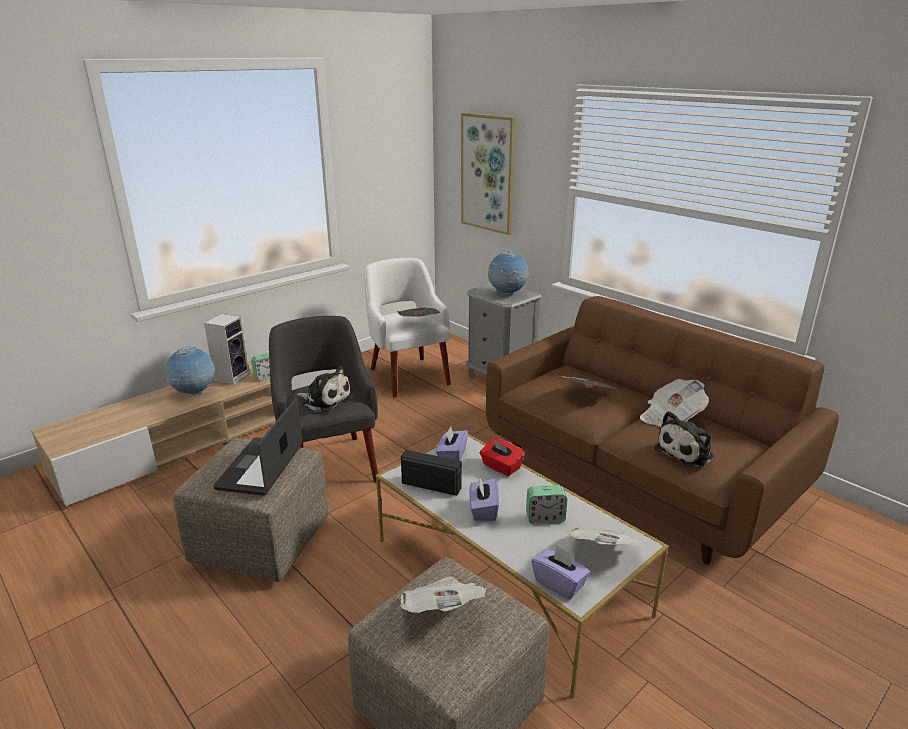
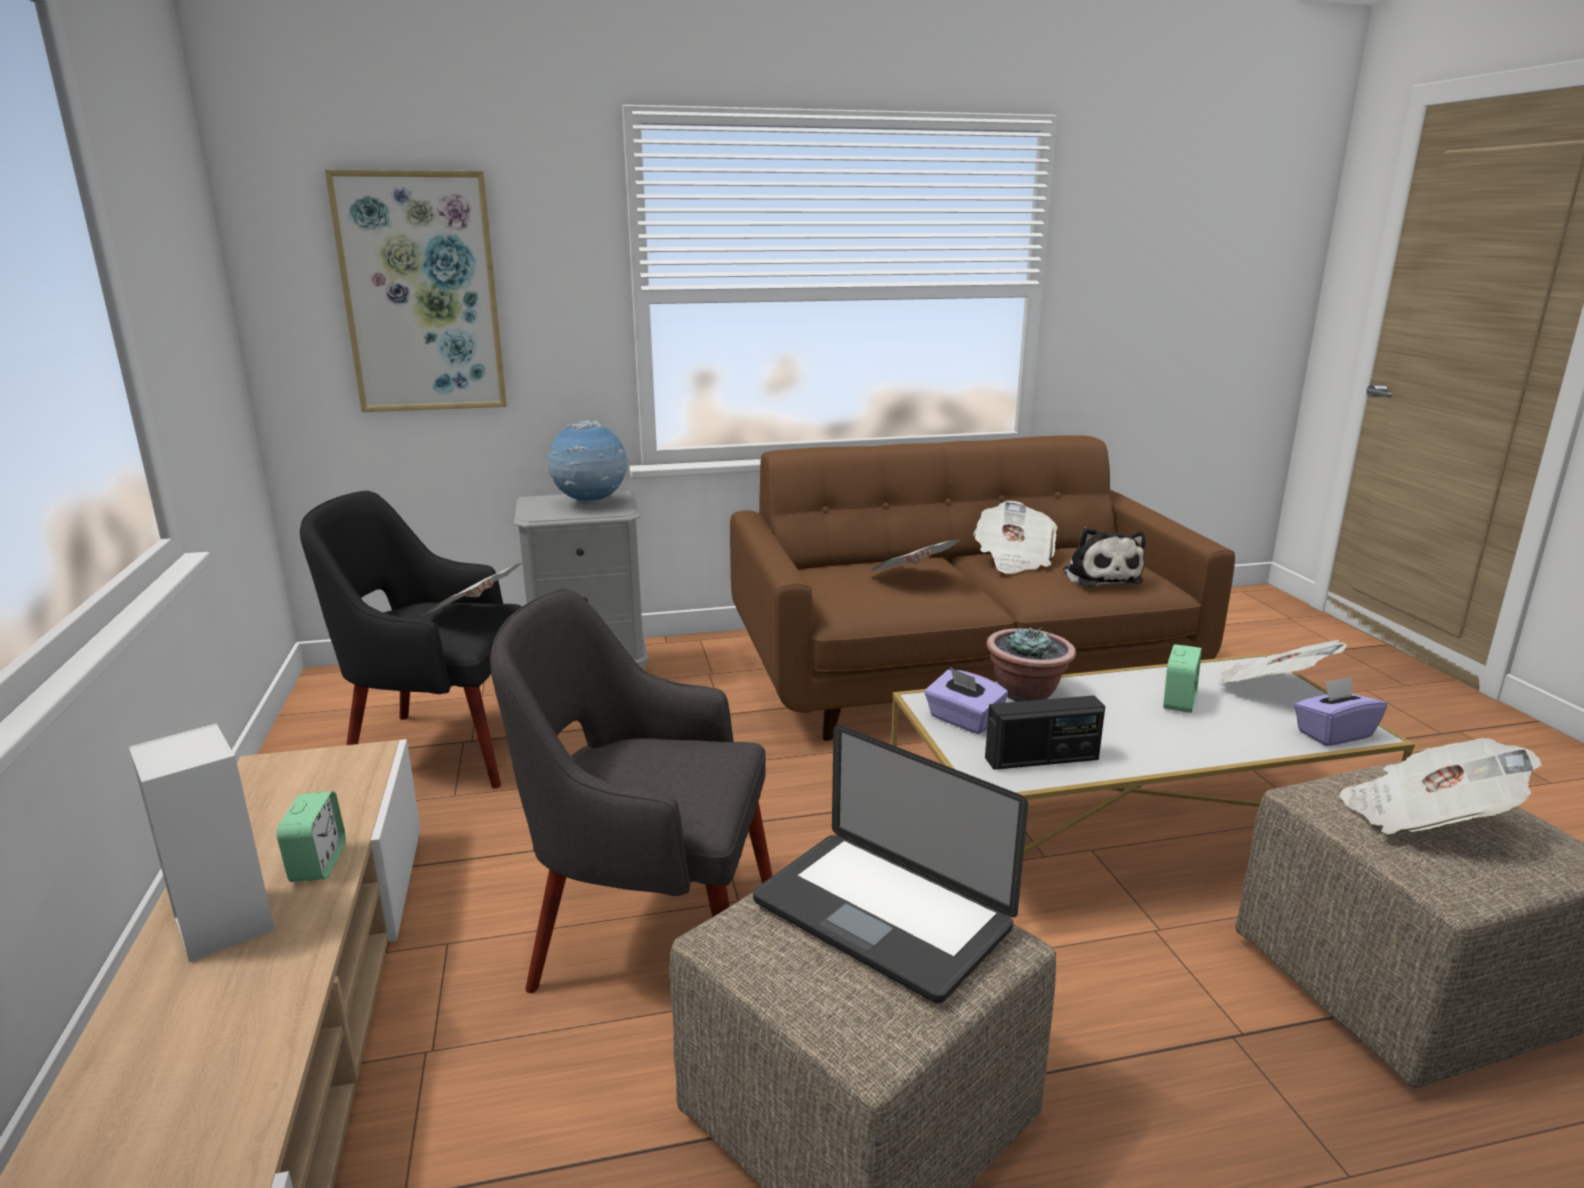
camera: 60 degrees left, 5 degrees down
globe [165,346,216,396] -> none
plush toy [297,366,352,412] -> none
white armchair [365,258,451,398] -> black armchair [300,491,522,788]
radio [401,450,462,495] -> radio turned 150 degrees counterclockwise [985,695,1105,770]
purple tissue box [469,477,499,521] -> none
red tissue box [480,438,525,476] -> potted plant [986,627,1076,702]

